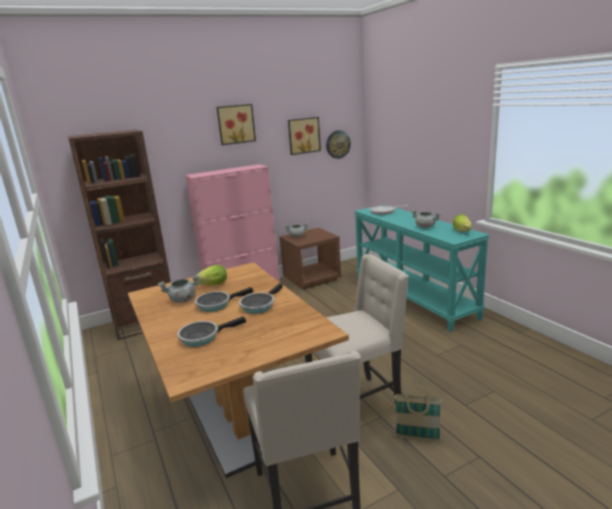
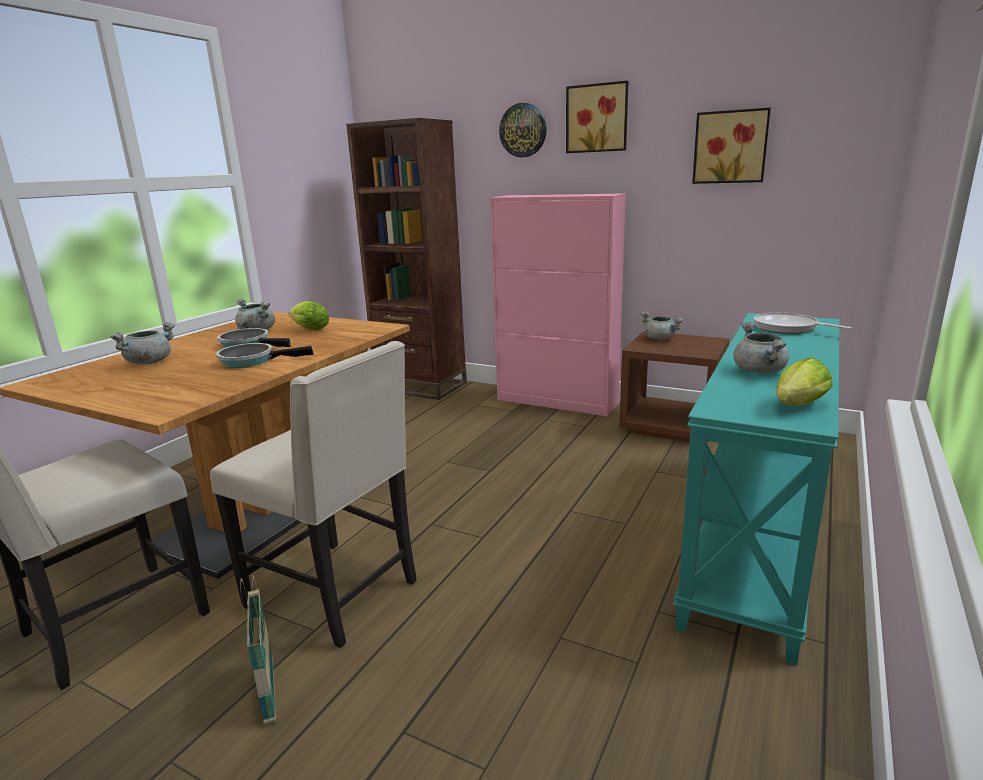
camera: 55 degrees right, 0 degrees up
frying pan [177,316,246,347] -> grey cooking pot [110,322,175,365]
wall clock [326,130,351,159] -> wall clock moved to [499,103,547,157]

